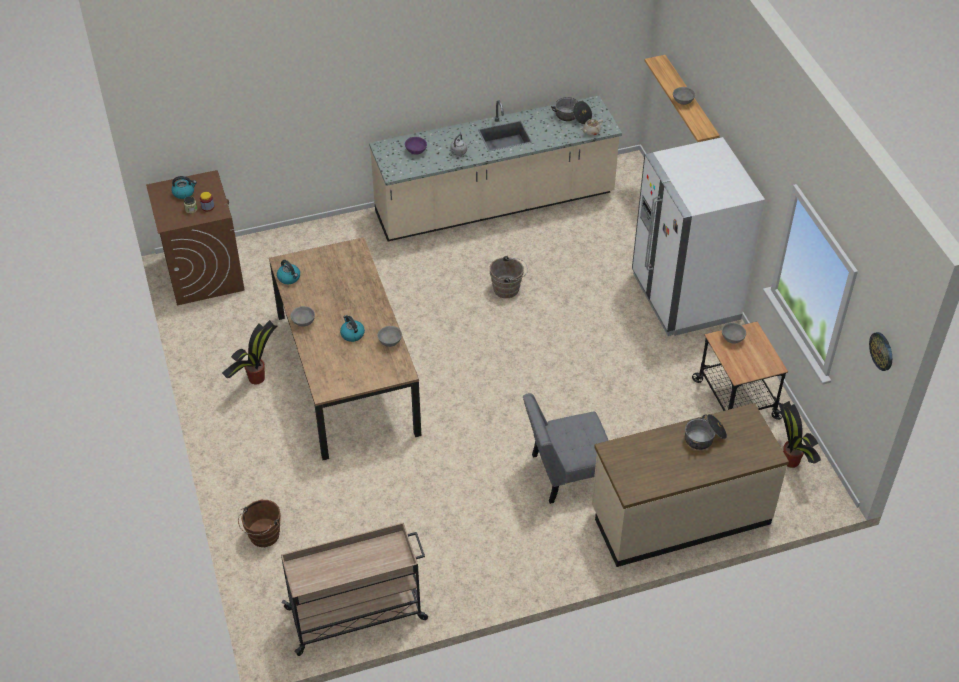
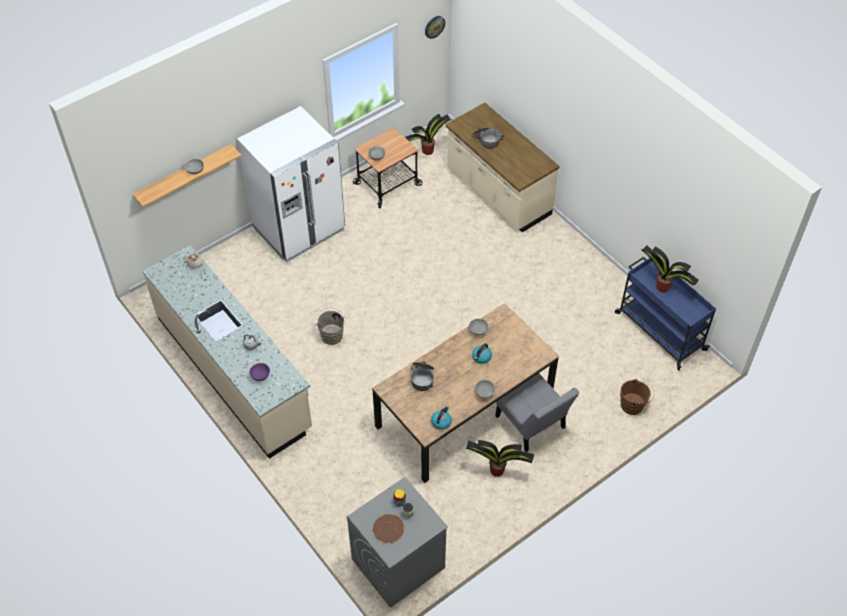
camera: 110 degrees left, 5 degrees up
brown washing machine [146,170,245,306] -> grey washing machine [347,477,448,608]
kettle [171,176,197,199] -> brown plate [373,514,405,543]
beige cart [281,522,428,656] -> blue cart [615,257,716,370]
grey chair [523,393,609,504] -> grey chair moved to [495,373,579,452]
cooking pot [551,97,592,124] -> cooking pot moved to [411,362,434,391]
none -> potted plant [641,245,699,292]

